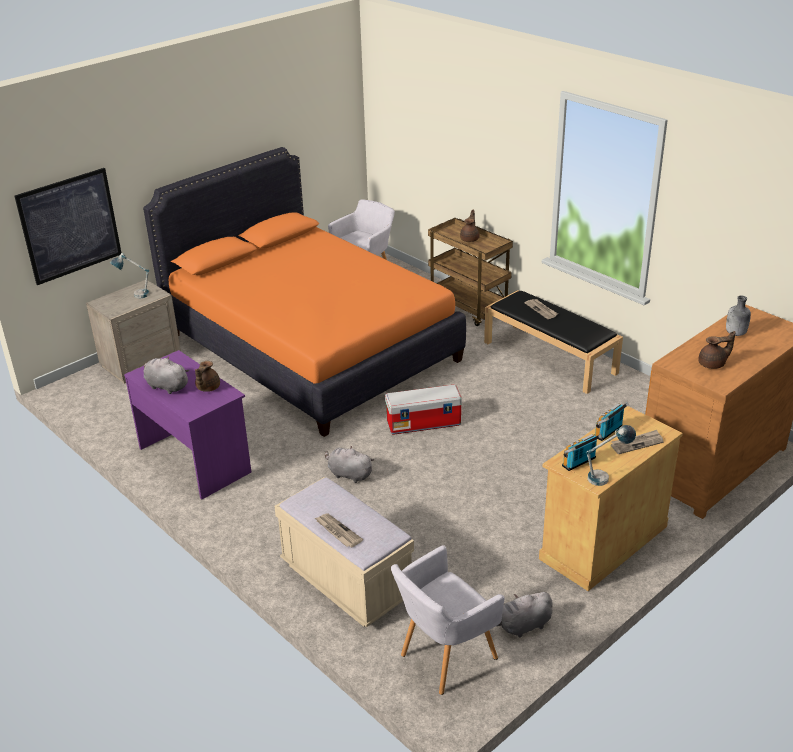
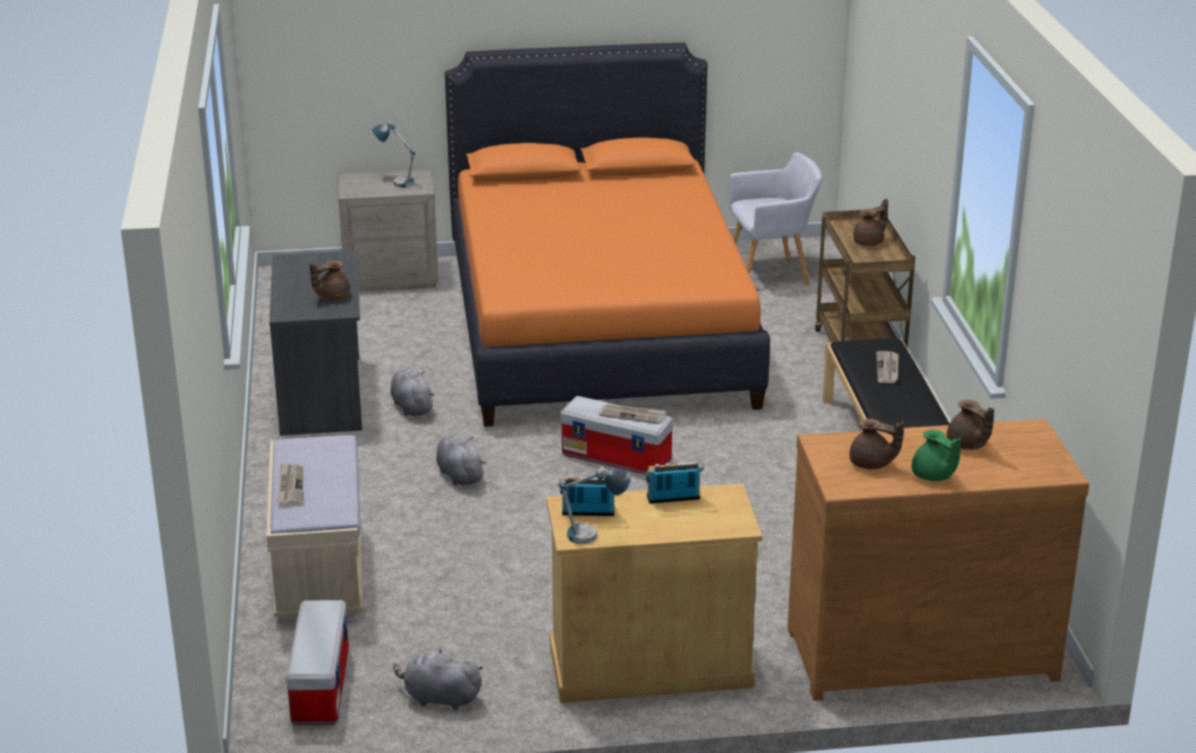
camera: 35 degrees right, 5 degrees down
picture [14,168,121,285] -> none
purple desk [124,350,251,500] -> grey desk [269,250,362,436]
grey plush toy [143,357,190,394] -> grey plush toy moved to [391,368,435,416]
grey armchair [391,545,505,695] -> storage box [286,600,349,725]
newspaper [611,430,664,454] -> newspaper moved to [599,403,666,424]
grey bottle [726,295,751,336] -> brown teapot [947,400,994,450]
none -> green teapot [911,430,961,481]

